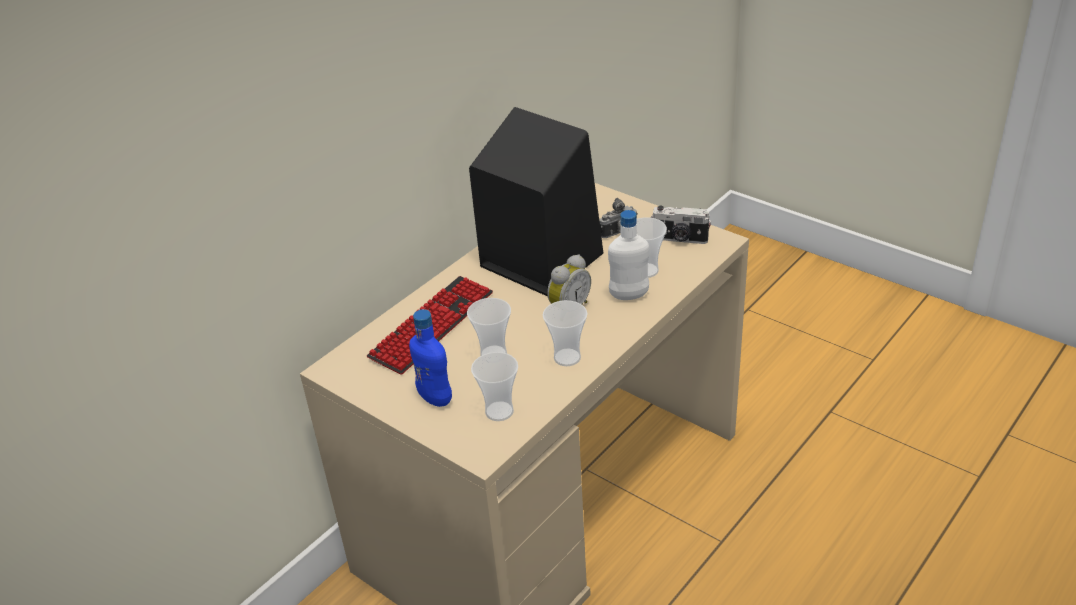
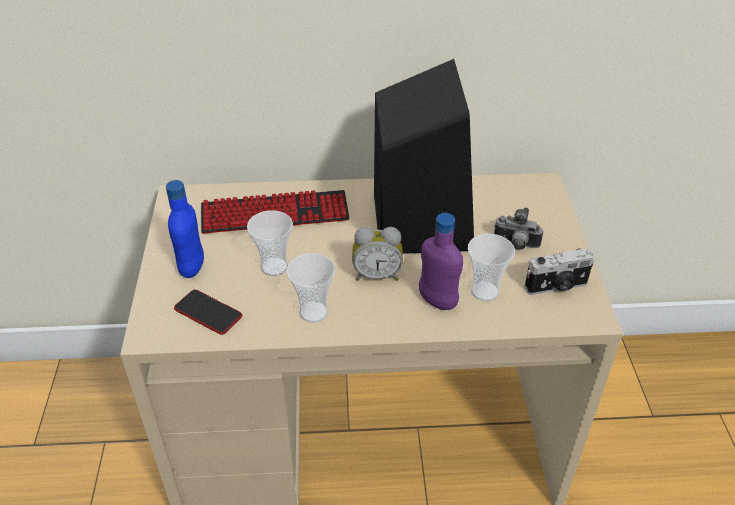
camera: 45 degrees right, 5 degrees up
cup [471,352,518,421] -> phone [174,290,242,335]
white bottle [608,210,649,300] -> purple bottle [419,213,463,310]
camera [651,205,711,244] -> camera turned 75 degrees counterclockwise [525,248,594,295]

